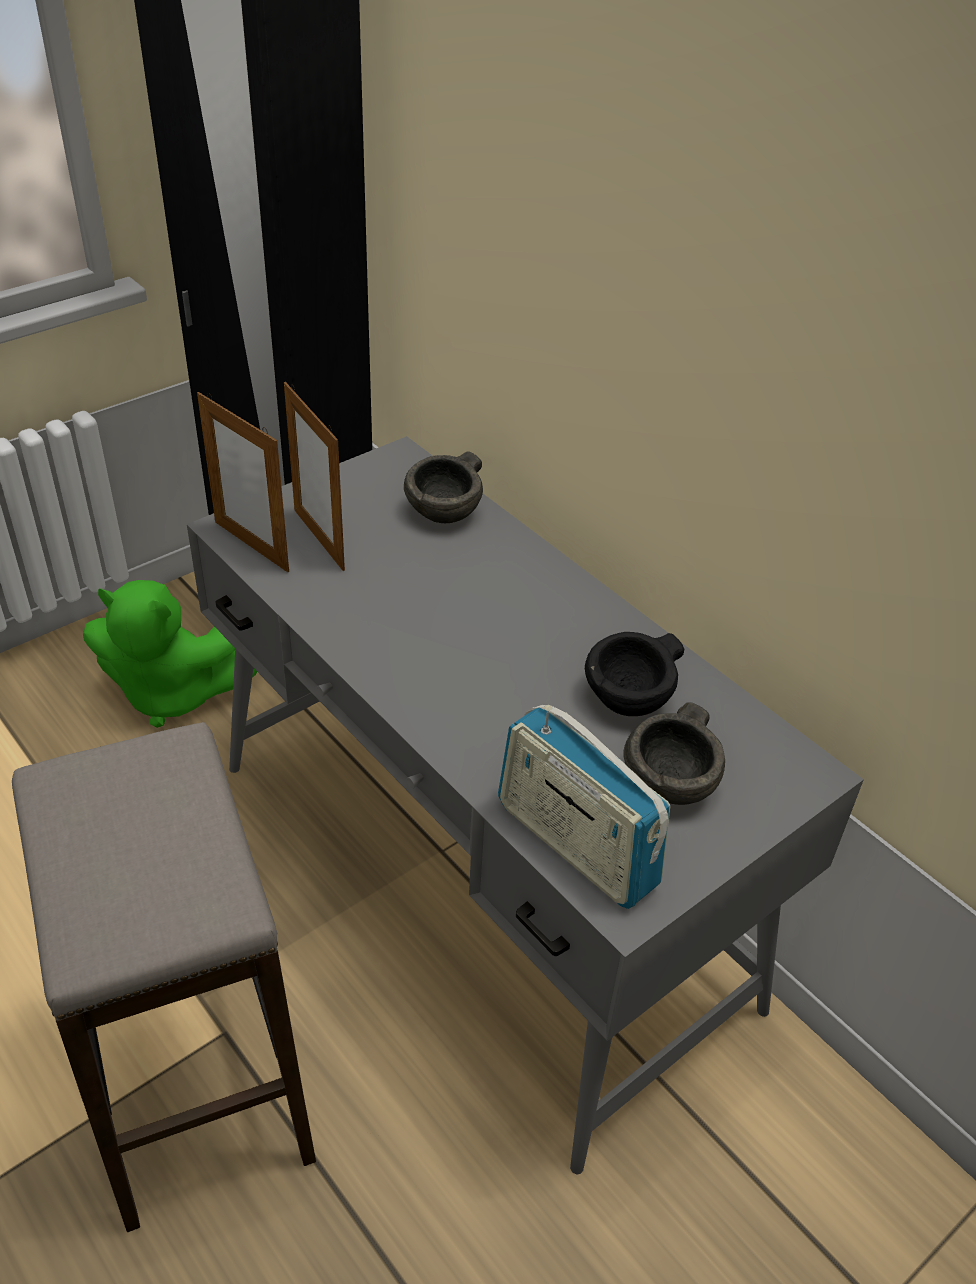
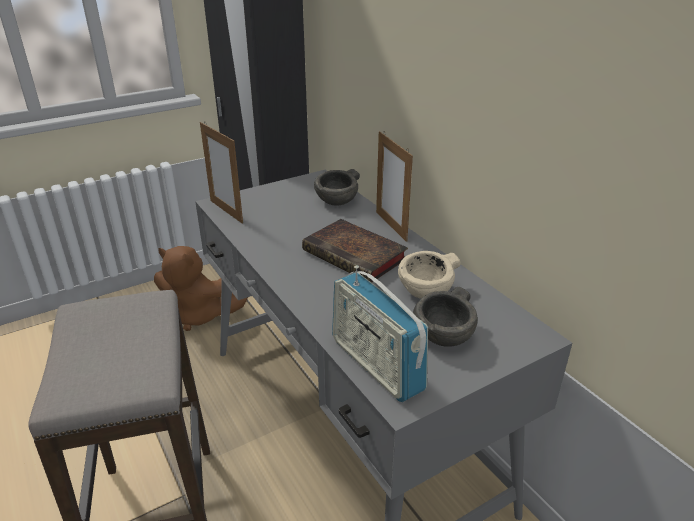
camera: 10 degrees right, 10 degrees down
green plush toy [83,580,257,728] -> brown plush toy [154,246,248,331]
picture frame [284,382,345,571] -> picture frame moved to [376,131,413,242]
black bowl [585,632,684,716] -> beige bowl [398,251,461,299]
none -> book [302,219,408,283]

